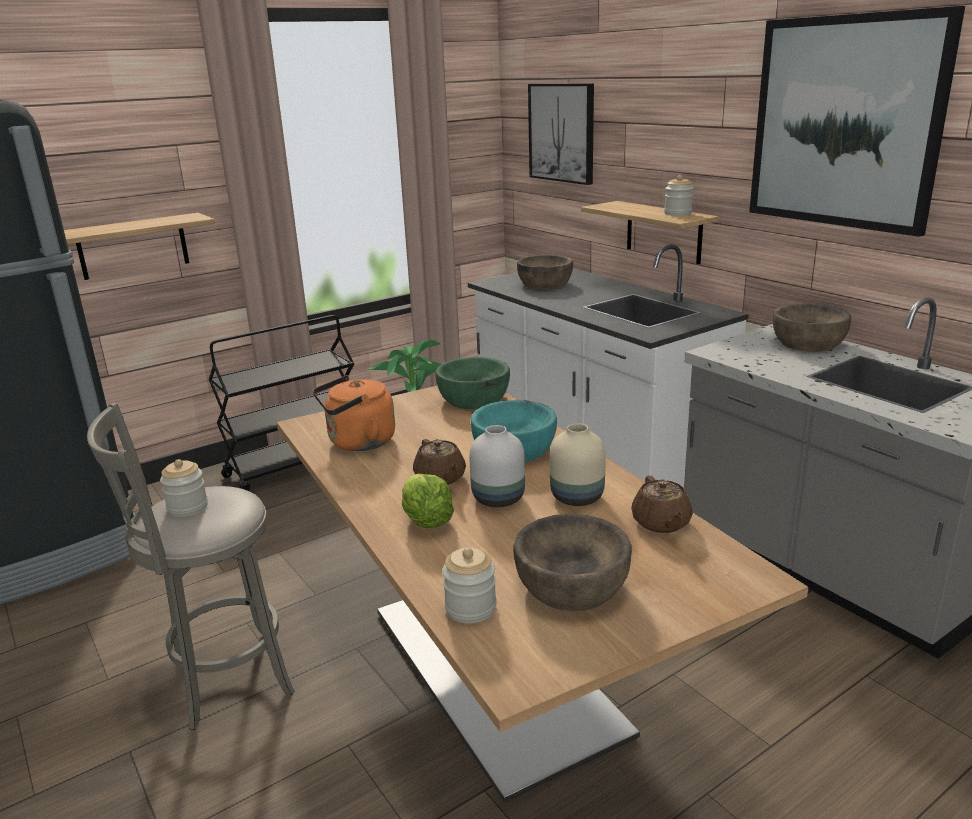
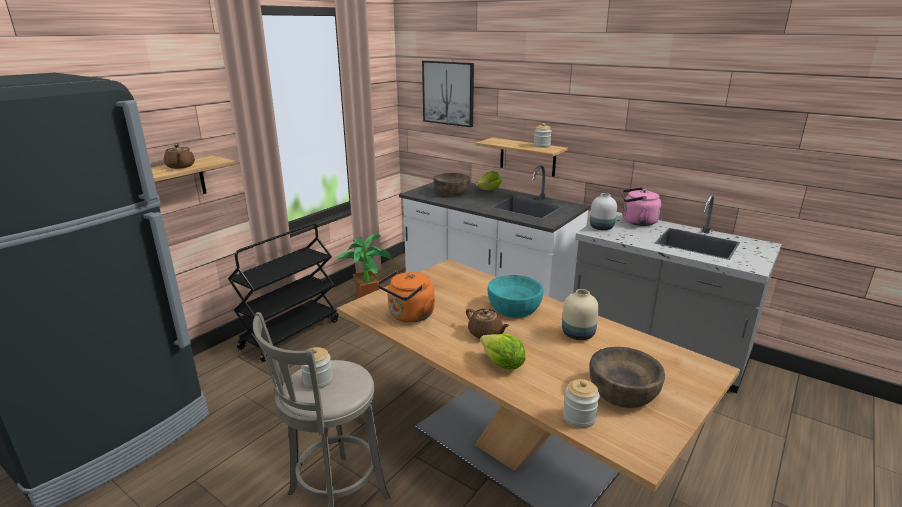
camera: 20 degrees left, 0 degrees up
green bowl [435,357,510,409] -> none
white vase [469,425,525,507] -> white vase moved to [590,193,617,230]
brown teapot [631,475,693,533] -> brown teapot moved to [164,144,195,169]
picture [749,6,965,237] -> none
brown bowl [773,304,851,352] -> pink kettle [622,187,661,226]
none -> lettuce [476,171,502,190]

